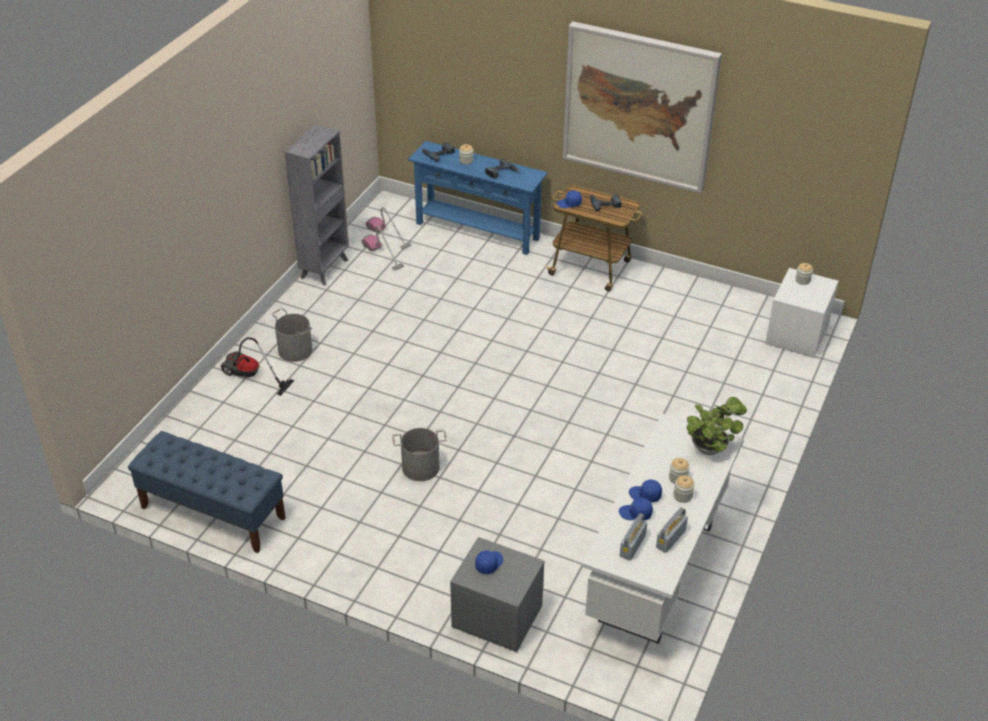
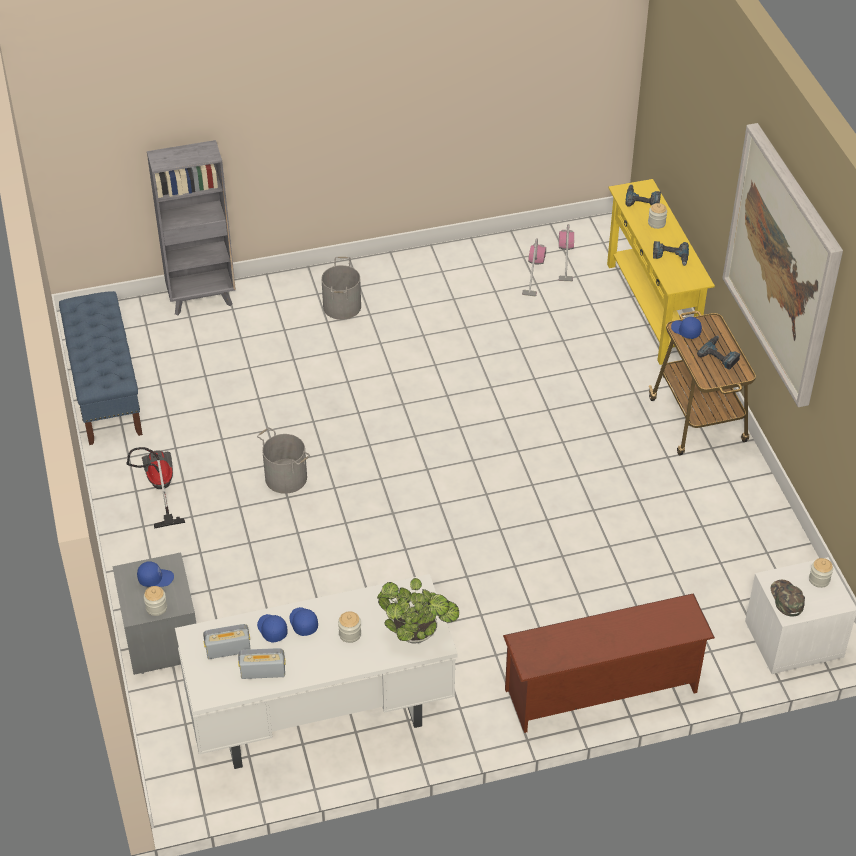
camera: 50 degrees right, 5 degrees up
vacuum cleaner [220,337,294,396] -> vacuum cleaner moved to [126,447,185,529]
grey bookcase [285,124,349,286] -> grey bookcase moved to [147,140,236,315]
blue console table [408,141,548,255] -> yellow console table [607,179,715,365]
jar [673,475,695,503] -> jar moved to [144,586,167,616]
none -> brown shoe rack [503,593,715,733]
none -> green cap [770,580,805,617]

